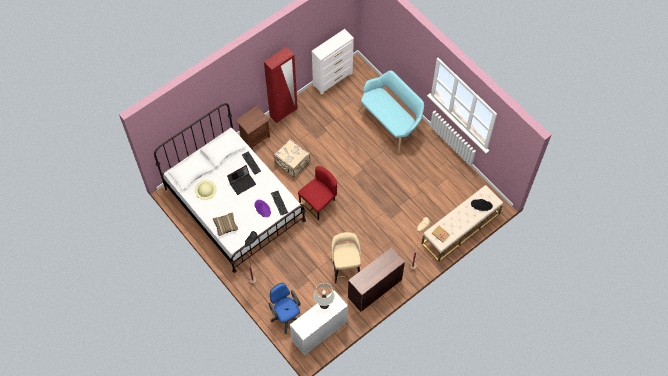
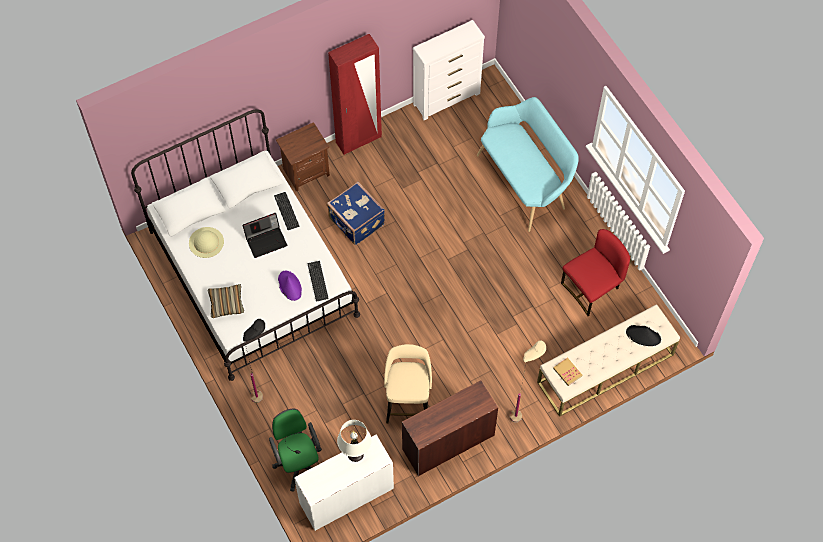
camera: 10 degrees right, 0 degrees up
blue office chair [269,283,301,334] -> green office chair [269,409,322,492]
beige suitcase [274,139,310,178] -> blue suitcase [327,182,385,245]
red chair [298,166,337,221] -> red chair moved to [561,229,630,316]

